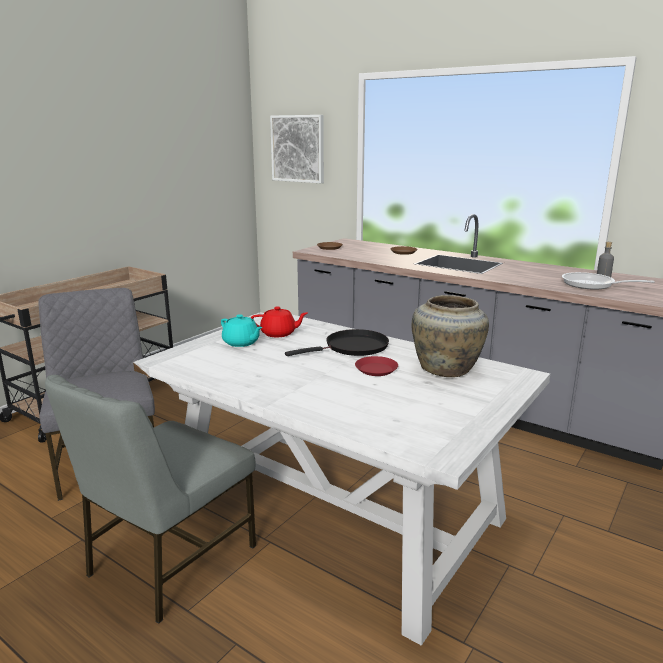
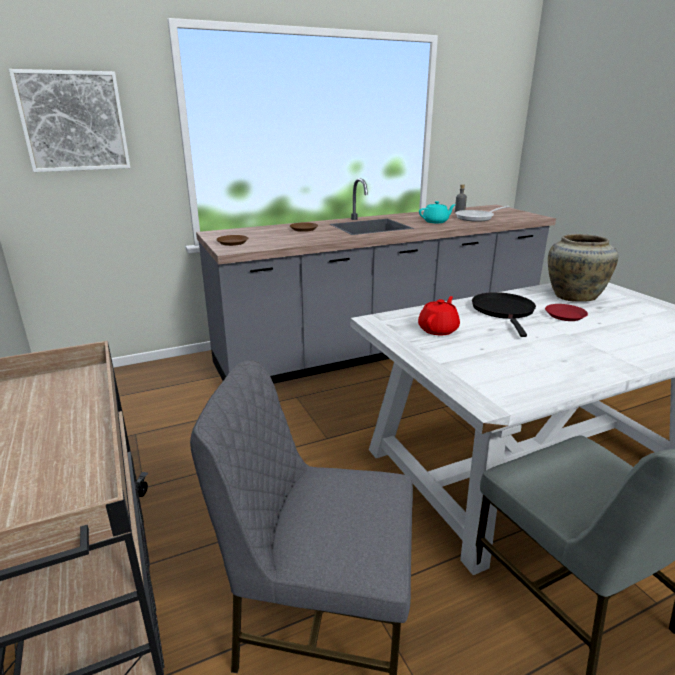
camera: 60 degrees left, 5 degrees up
turquoise teapot [221,314,263,347] -> turquoise teapot moved to [419,201,456,223]

